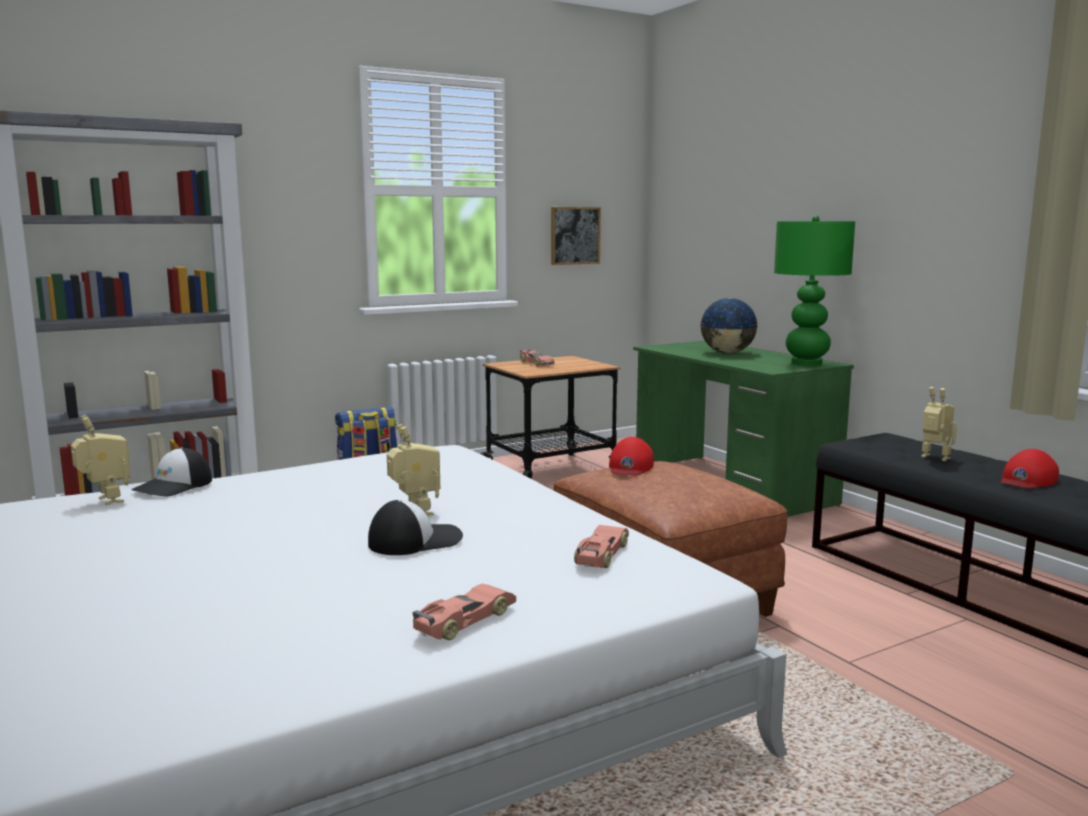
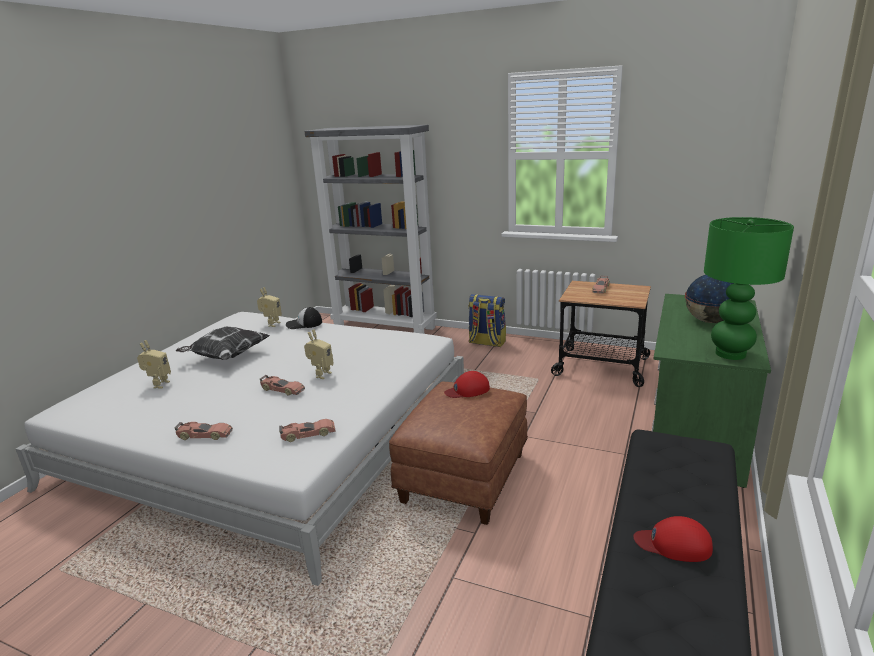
camera: 55 degrees right, 10 degrees up
cap [368,500,463,555] -> toy car [260,375,305,396]
picture [551,207,601,265] -> none
toy robot [921,387,957,461] -> toy robot moved to [137,340,171,389]
none -> pillow [176,326,270,360]

